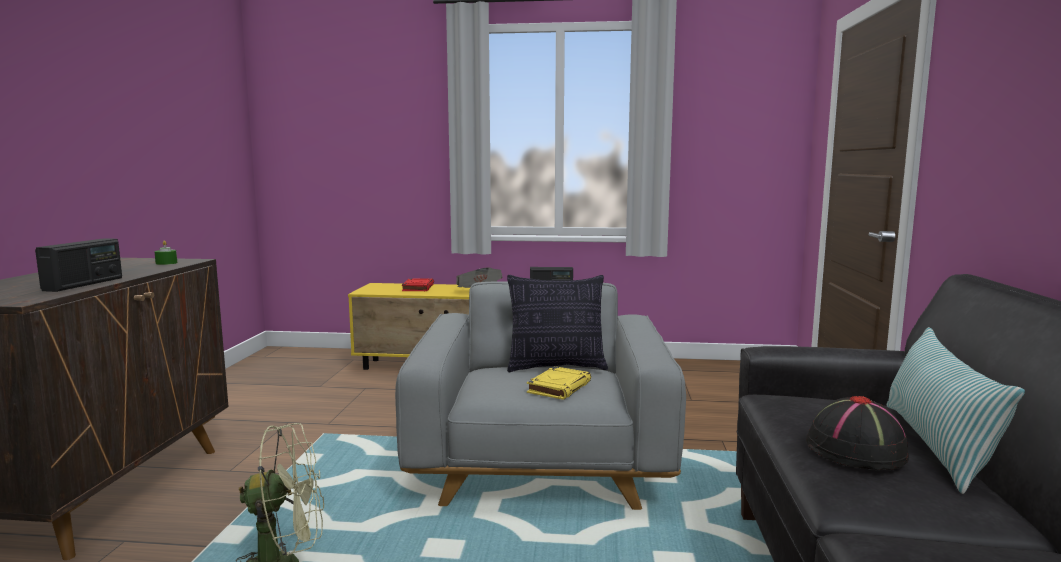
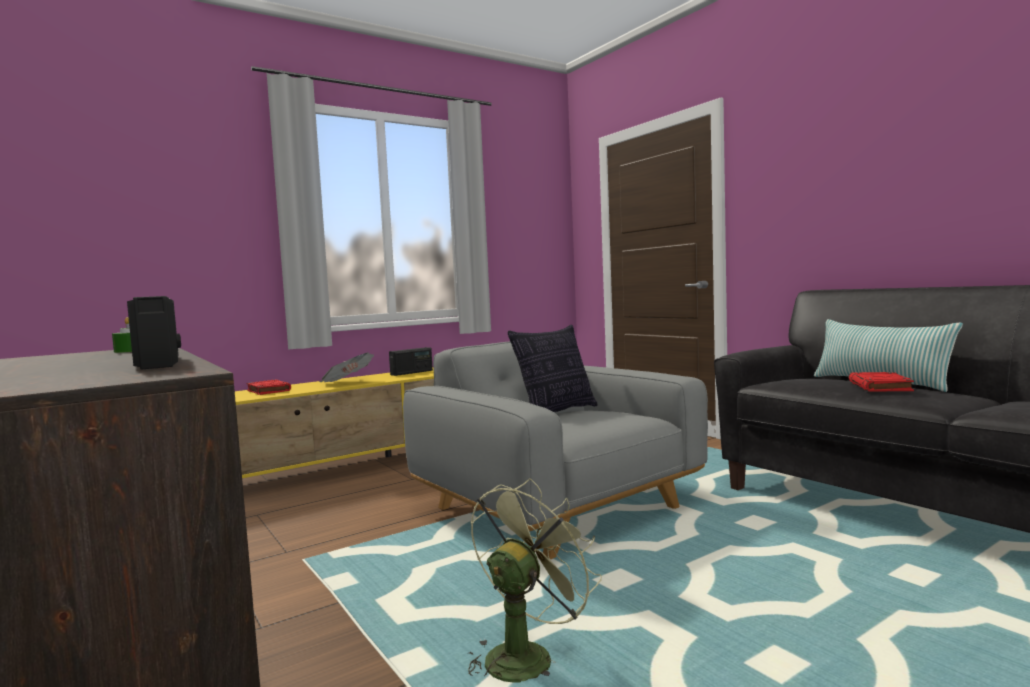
camera: 40 degrees left, 5 degrees down
yellow book [527,366,591,400] -> none
black hat [806,396,909,470] -> red book [849,372,914,391]

